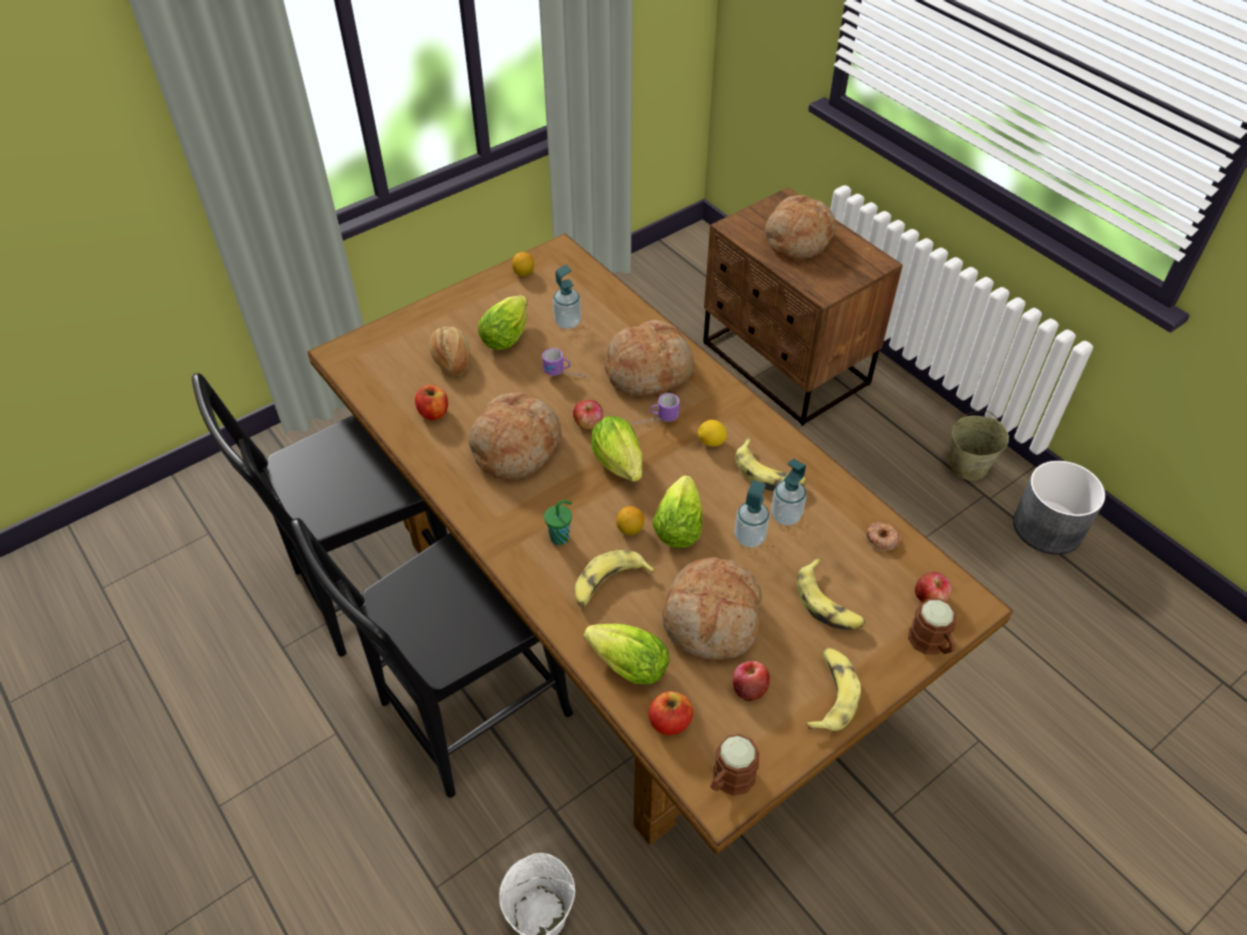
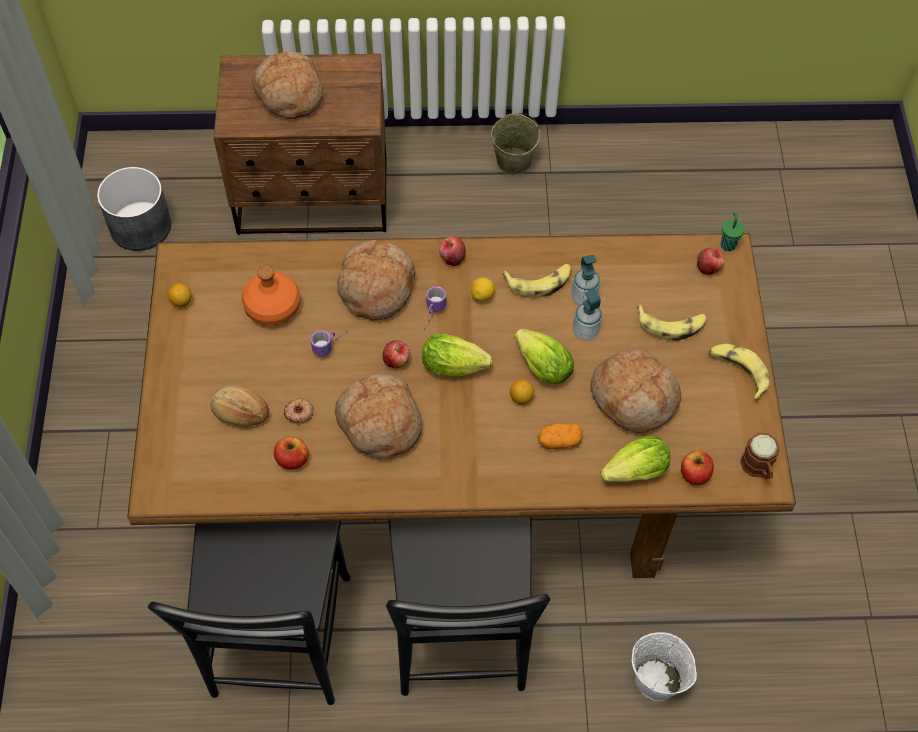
camera: 55 degrees left, 10 degrees up
lettuce [478,295,527,350] -> none
green cup [544,500,572,545] -> green cup moved to [721,213,745,251]
soap dispenser [553,264,581,329] -> orange bottle [242,265,300,325]
banana [575,550,655,608] -> potato [538,423,583,449]
apple [733,661,770,701] -> apple moved to [439,237,466,266]
donut [865,522,901,551] -> donut moved to [284,398,314,424]
brown mug [908,598,956,655] -> none
grey planter [1013,461,1105,555] -> grey planter moved to [97,167,171,251]

